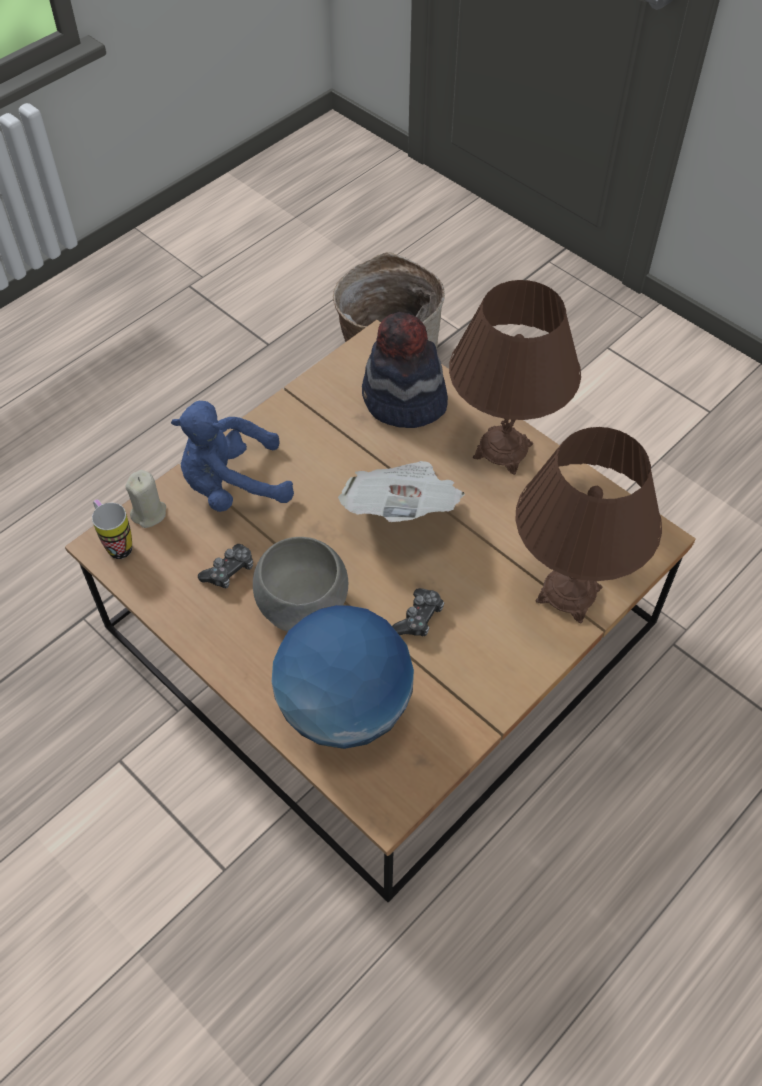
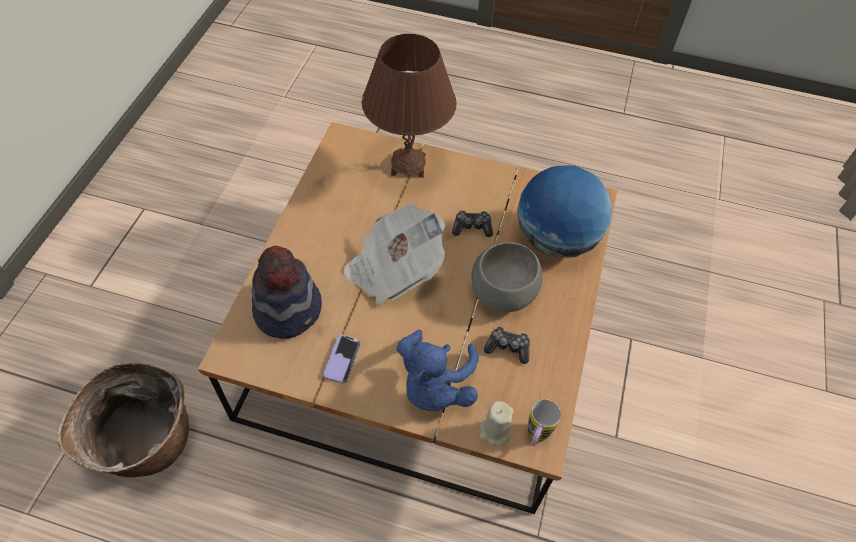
camera: 120 degrees left, 0 degrees up
blue plush toy [171,401,294,512] -> blue plush toy turned 60 degrees clockwise [397,330,479,411]
brown table lamp [449,280,581,475] -> none
none -> phone [324,335,361,384]

